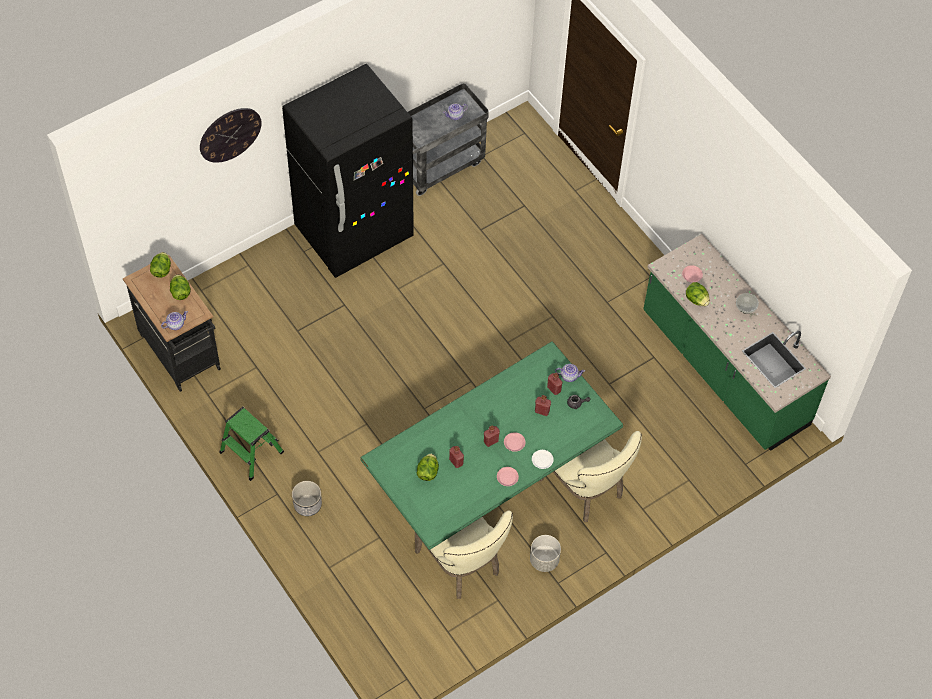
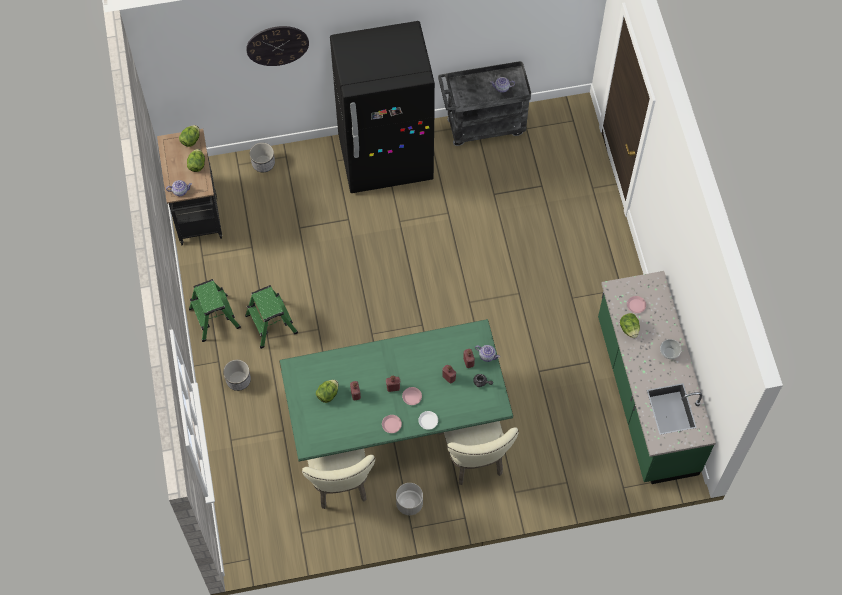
camera: 25 degrees right, 5 degrees up
none -> green step ladder [245,285,298,349]
none -> planter [250,143,275,172]

